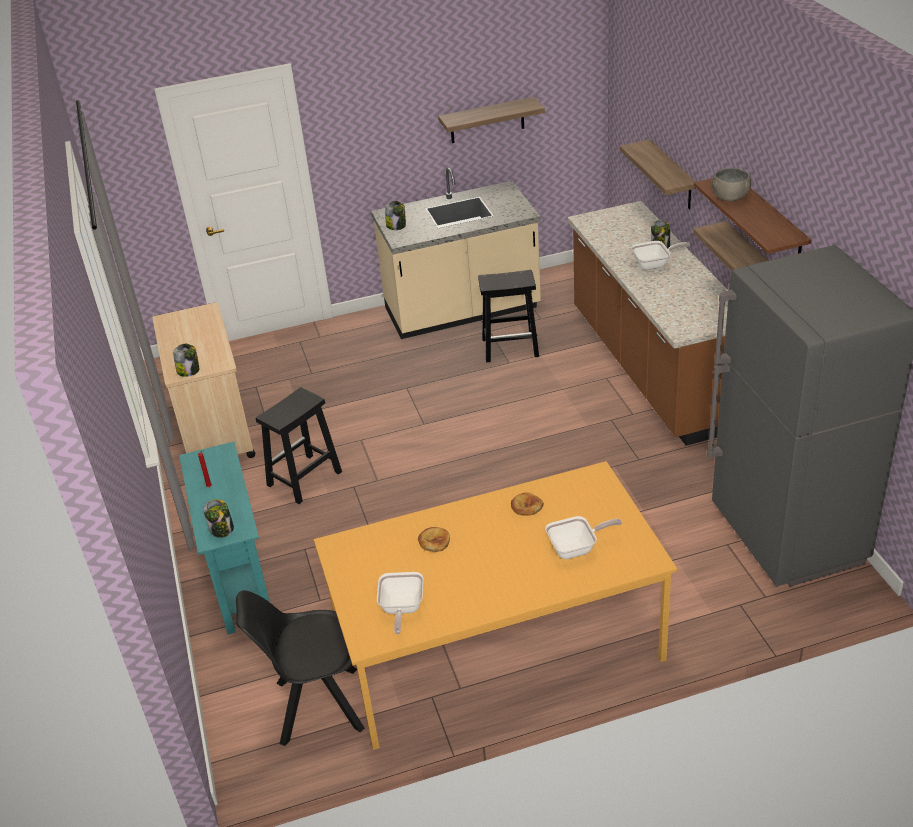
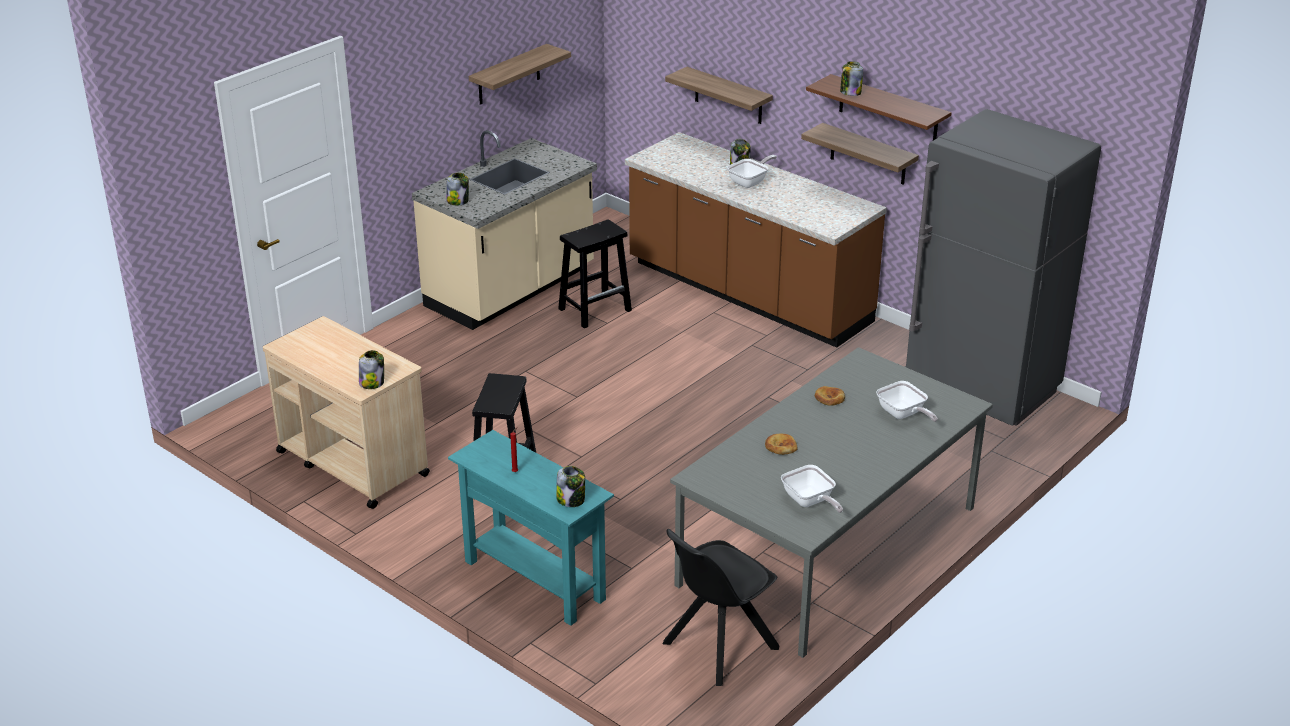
camera: 35 degrees left, 5 degrees down
orange dining table [314,461,677,750] -> grey dining table [670,347,993,658]
frying pan [545,516,622,559] -> frying pan turned 105 degrees clockwise [876,381,938,422]
grey bowl [712,168,751,201] -> jar [840,61,863,96]

